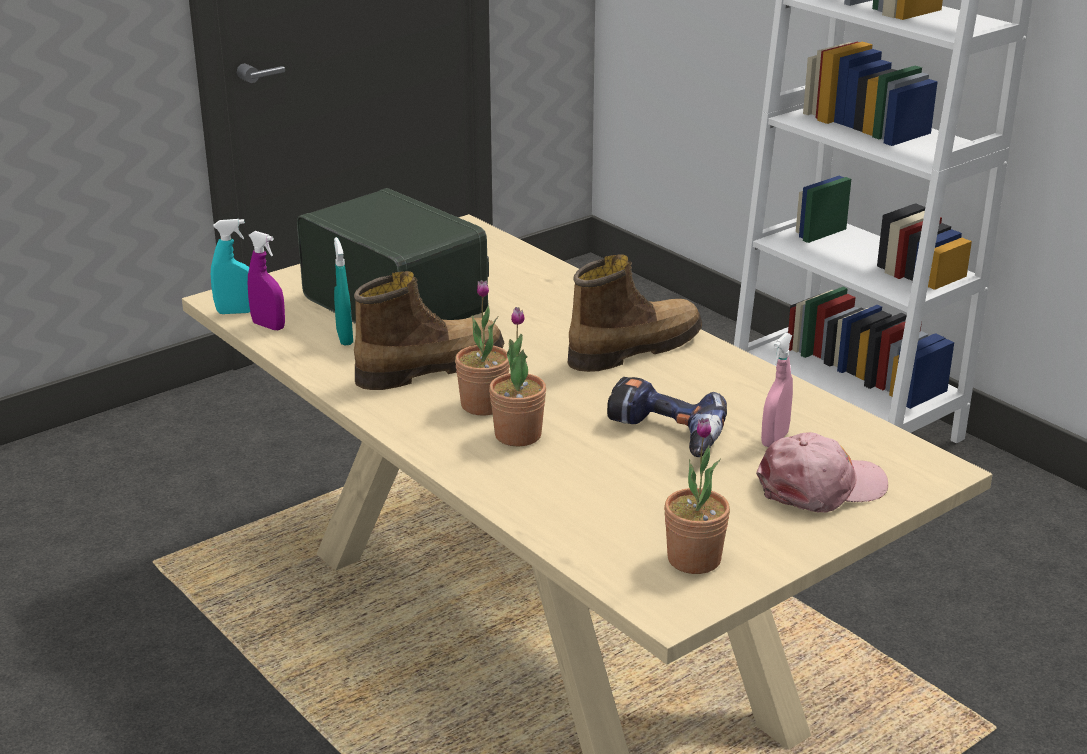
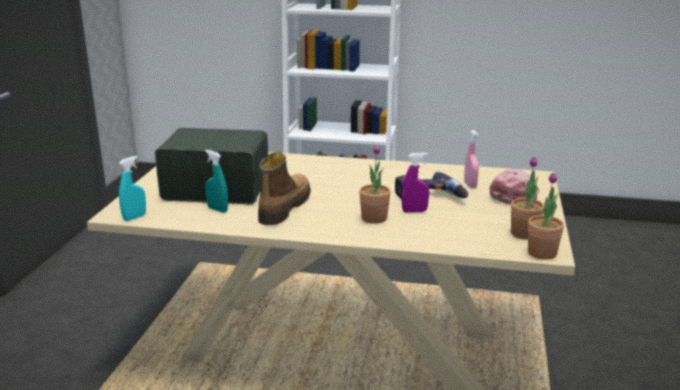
camera: 40 degrees left, 5 degrees down
purple spray bottle [248,231,285,330] -> purple spray bottle moved to [401,153,429,213]
potted plant [455,280,510,416] -> potted plant moved to [528,173,564,260]
boot [567,255,702,372] -> none

